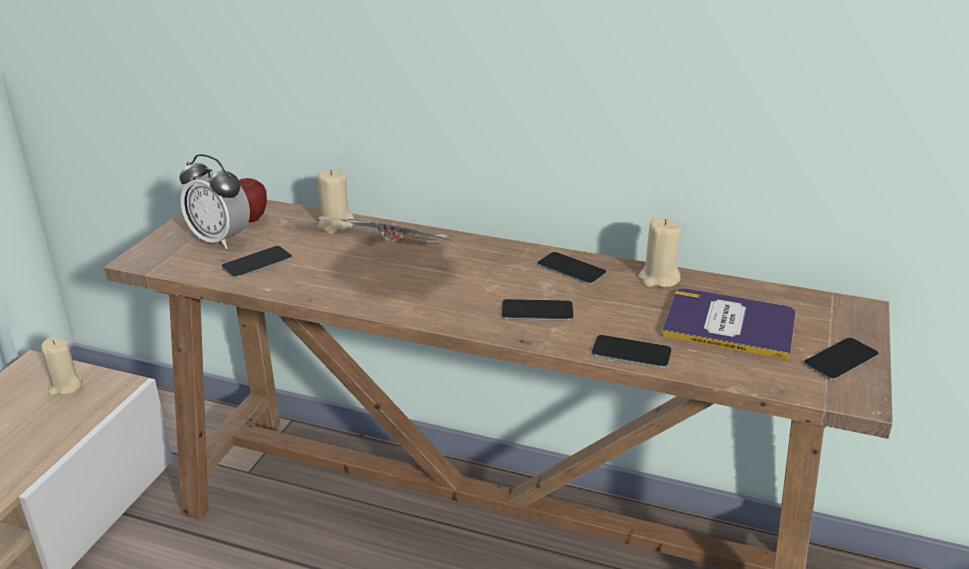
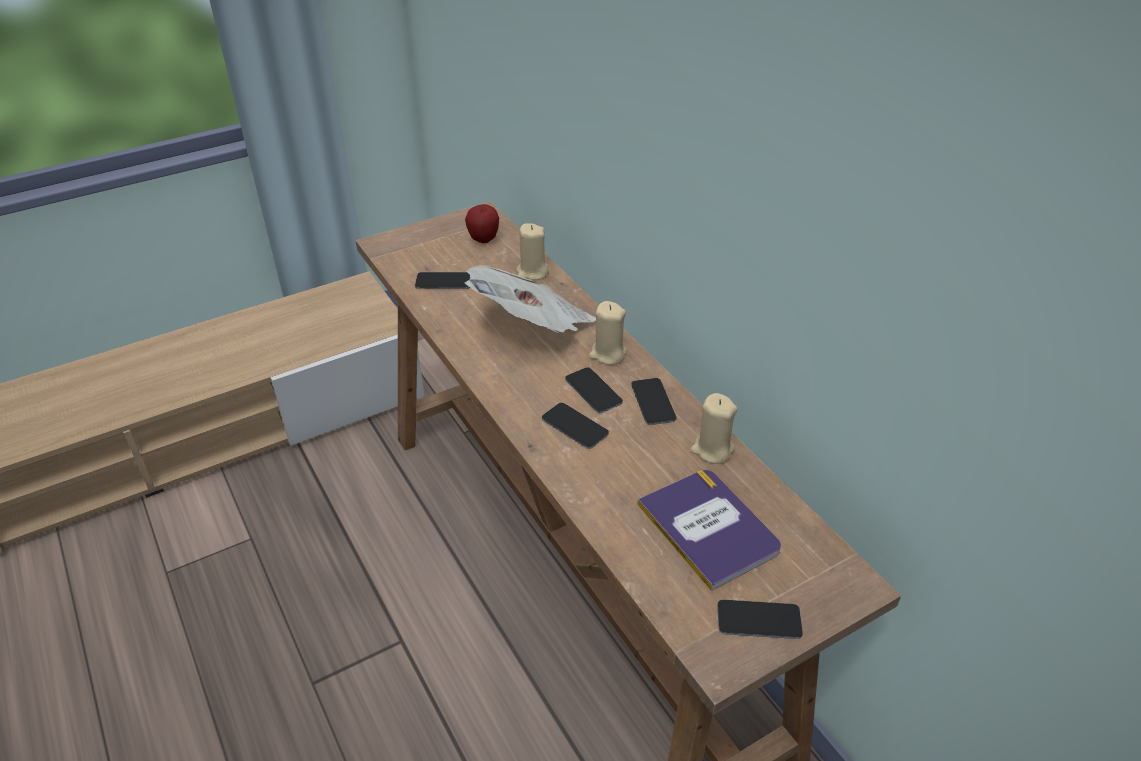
camera: 40 degrees right, 10 degrees up
beige candle [41,338,83,396] -> beige candle moved to [589,301,627,365]
alarm clock [179,154,250,249] -> none
phone [592,335,672,368] -> phone moved to [565,367,623,413]

